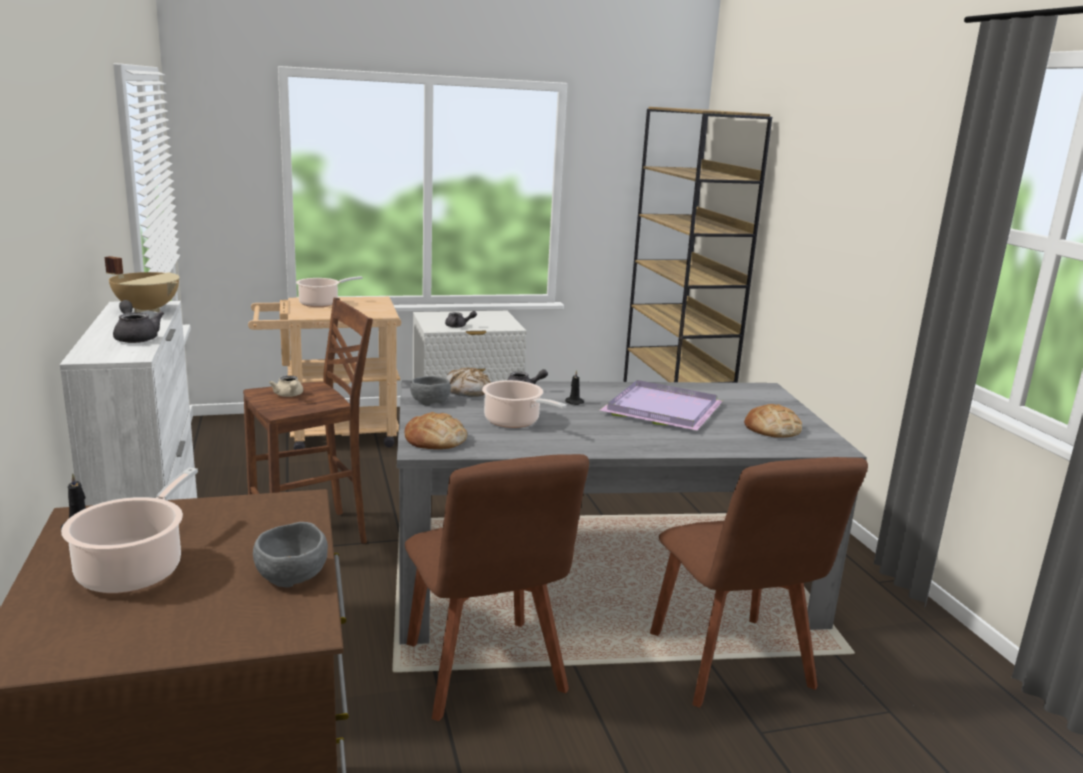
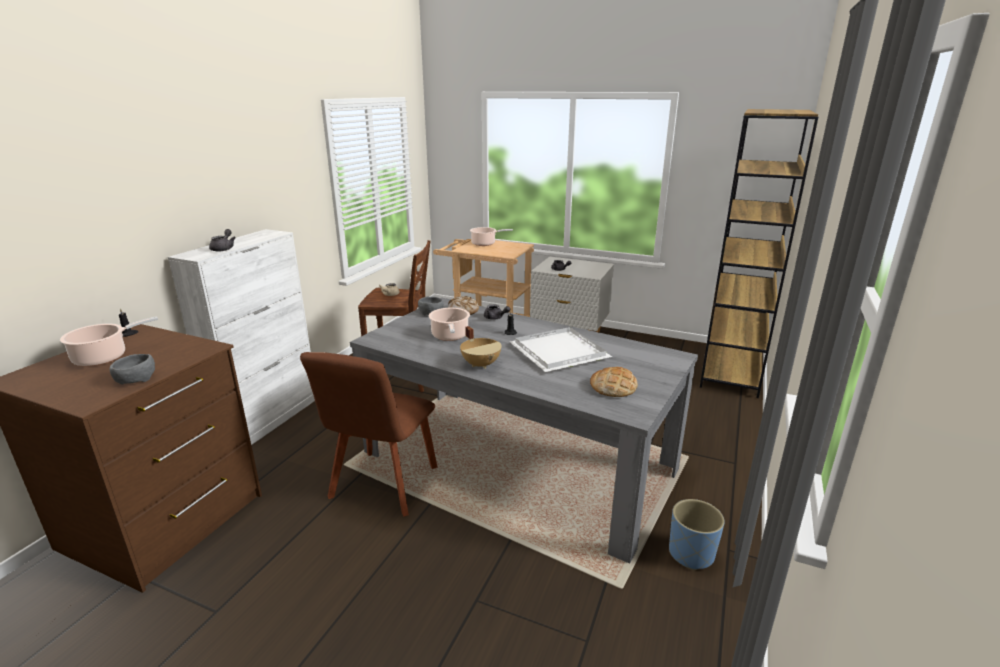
camera: 40 degrees right, 5 degrees up
beige cooking pot [105,256,179,313] -> beige cooking pot moved to [460,326,502,369]
bread [405,412,467,449] -> none
purple tray [600,380,723,431] -> white tray [510,327,612,372]
brown chair [650,457,868,708] -> none
none -> blue planter [669,499,725,570]

